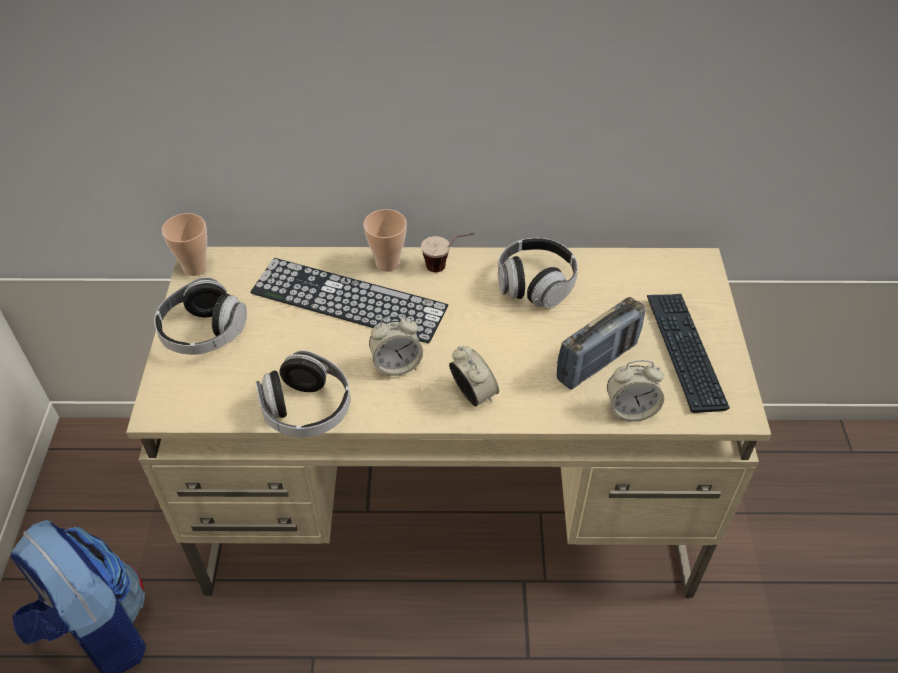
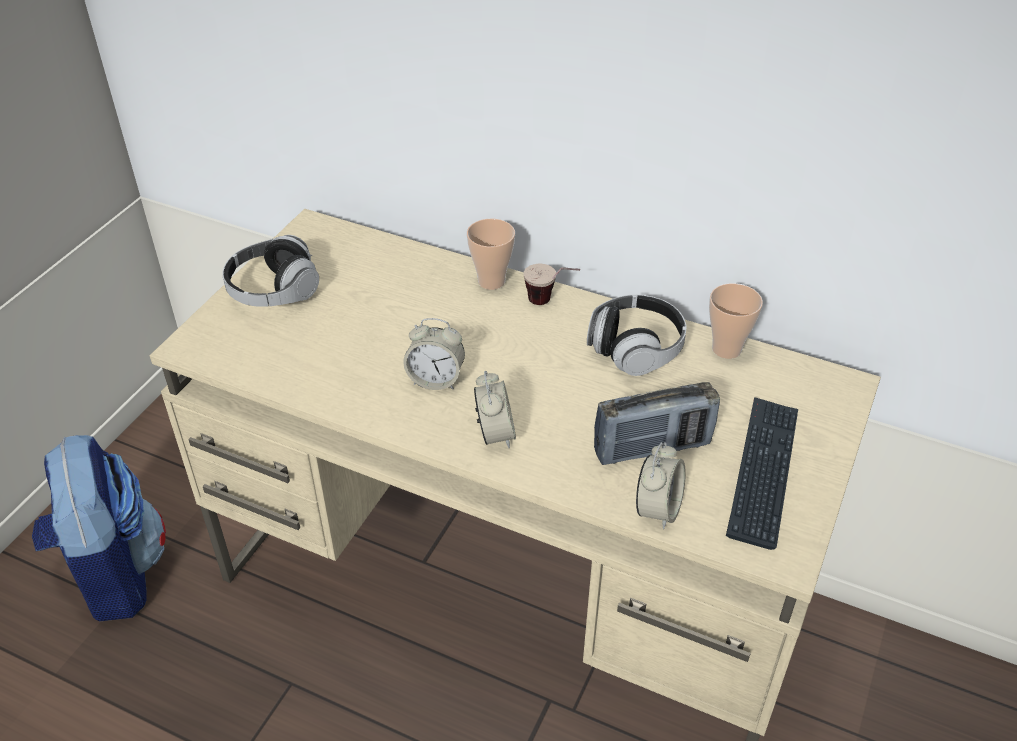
camera: 25 degrees right, 5 degrees down
cup [162,213,208,276] -> cup moved to [709,283,763,359]
keyboard [250,258,448,343] -> none
headphones [256,350,351,437] -> none
alarm clock [607,360,664,422] -> alarm clock turned 90 degrees counterclockwise [636,442,686,529]

